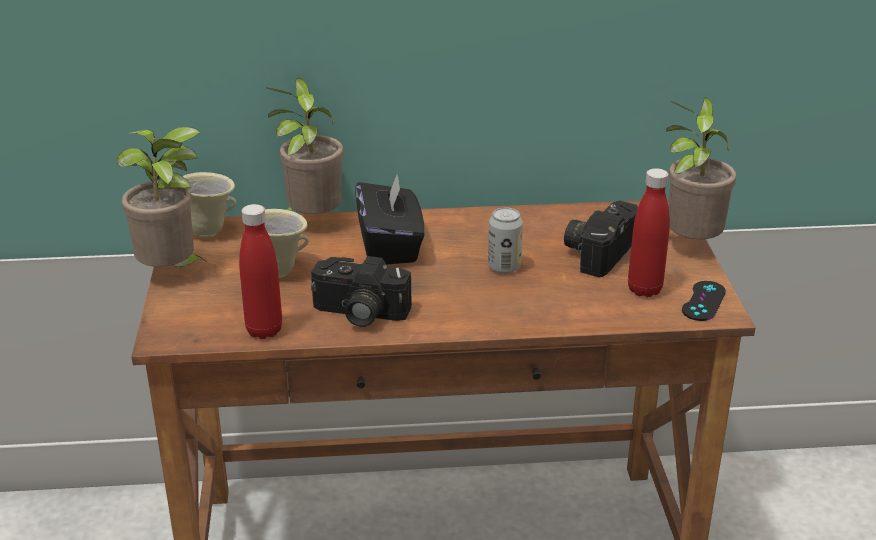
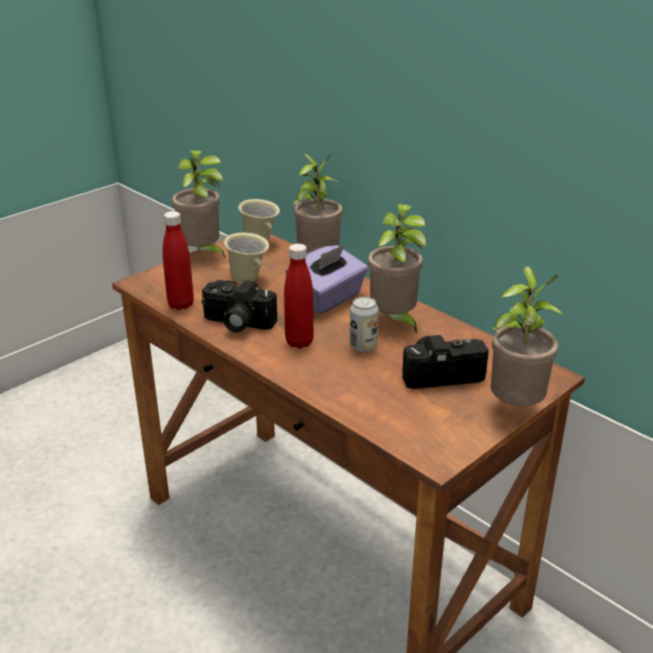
camera: 50 degrees right, 0 degrees up
camera [311,256,412,327] -> camera turned 45 degrees counterclockwise [202,280,277,332]
black tissue box [355,172,424,264] -> purple tissue box [285,244,368,314]
red bottle [628,168,670,297] -> red bottle moved to [284,244,314,348]
black game controller [682,281,726,321] -> none
none -> potted plant [368,204,427,334]

